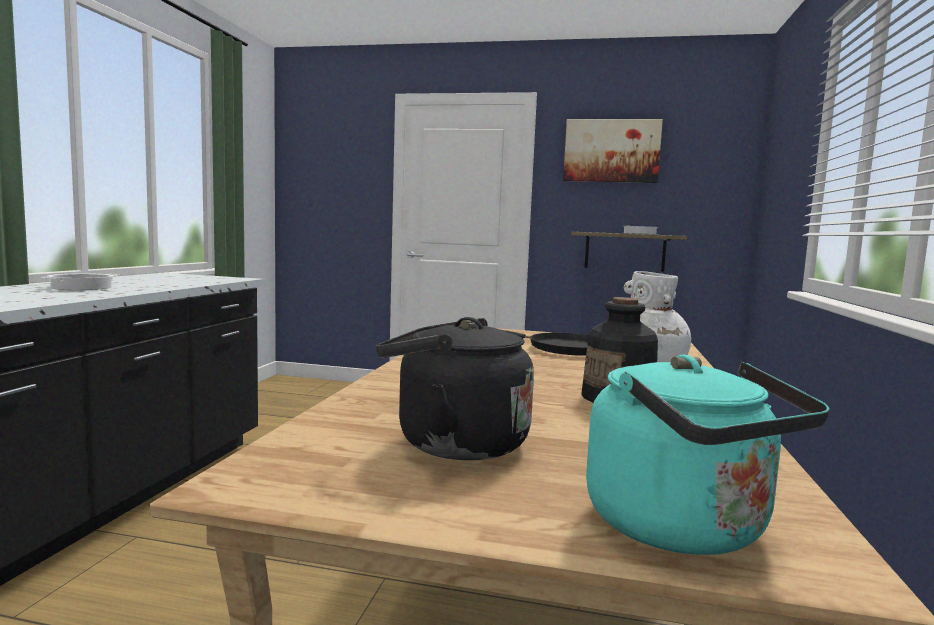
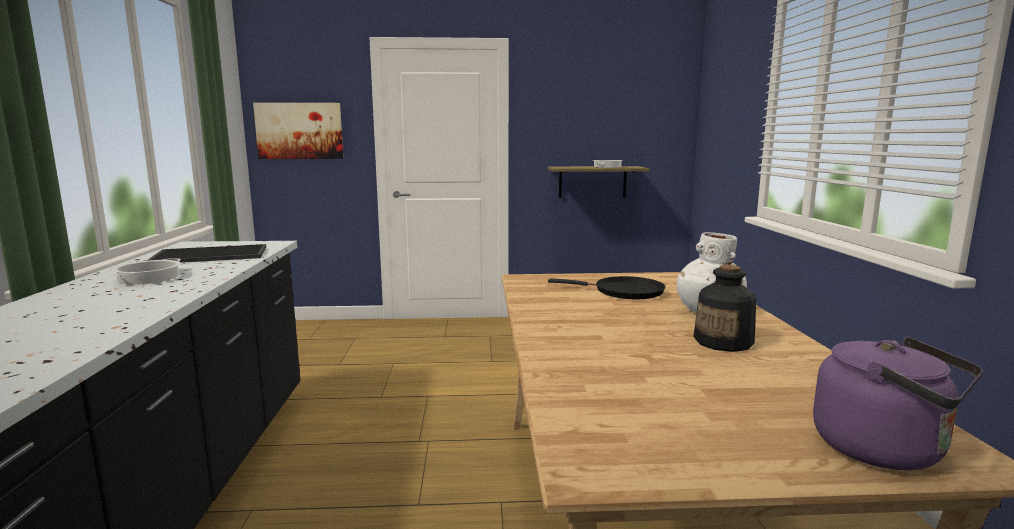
camera: 15 degrees left, 5 degrees up
black kettle [376,317,534,460] -> none
picture [563,119,663,183] -> picture moved to [253,103,343,159]
turquoise kettle [586,355,830,555] -> purple kettle [813,336,983,470]
none -> tray [146,244,266,263]

